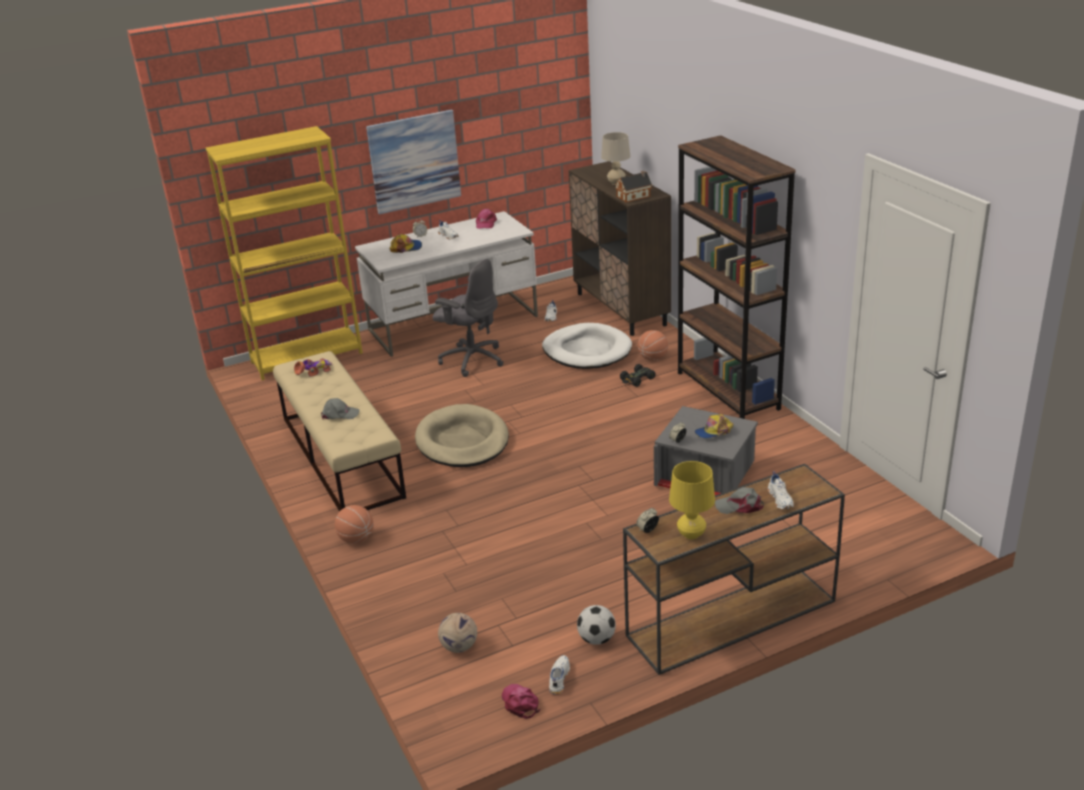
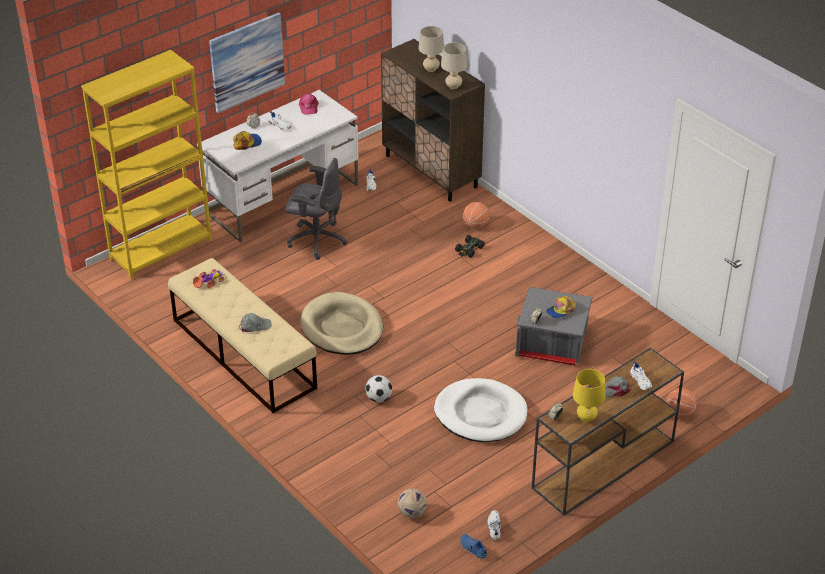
camera: 15 degrees left, 10 degrees up
basketball [335,505,374,544] -> basketball moved to [666,388,697,419]
pink cap [502,684,540,719] -> blue shoe [460,534,488,560]
white dog bed [542,323,632,369] -> white dog bed moved to [434,378,527,442]
football [577,605,616,645] -> football moved to [365,375,392,402]
toy house [615,171,652,202] -> beige table lamp [441,43,467,89]
brown bookcase [678,135,796,419] -> none

